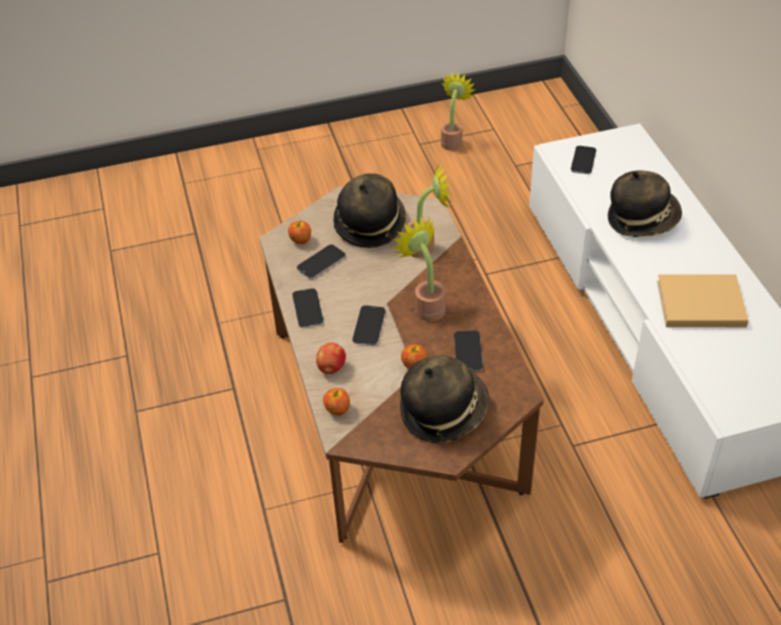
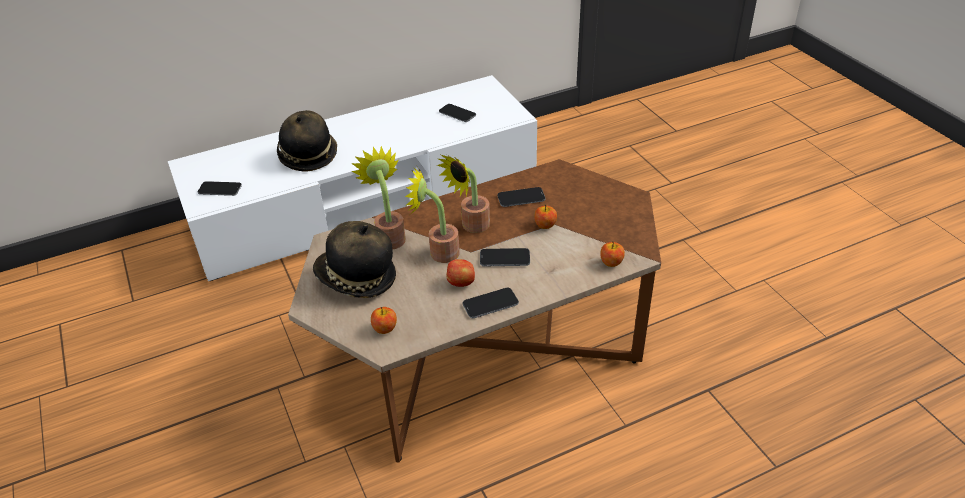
camera: 100 degrees left, 5 degrees down
phone [297,245,346,279] -> phone moved to [439,104,476,122]
apple [316,343,346,374] -> apple moved to [447,259,475,287]
hat [400,356,489,443] -> none
potted plant [441,71,476,151] -> potted plant moved to [405,167,460,263]
beige book [657,274,749,327] -> none

